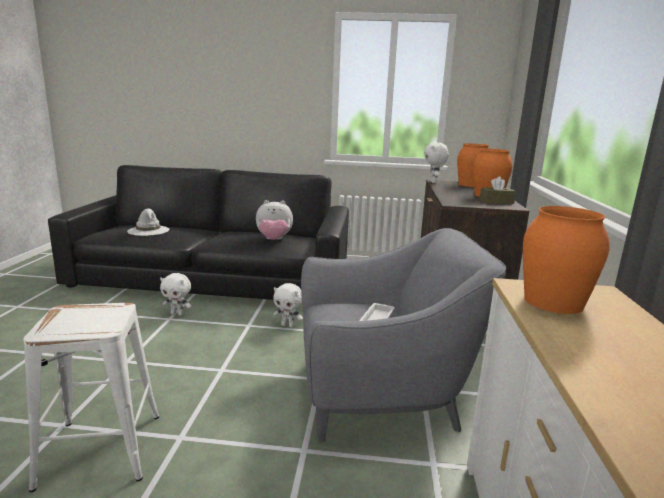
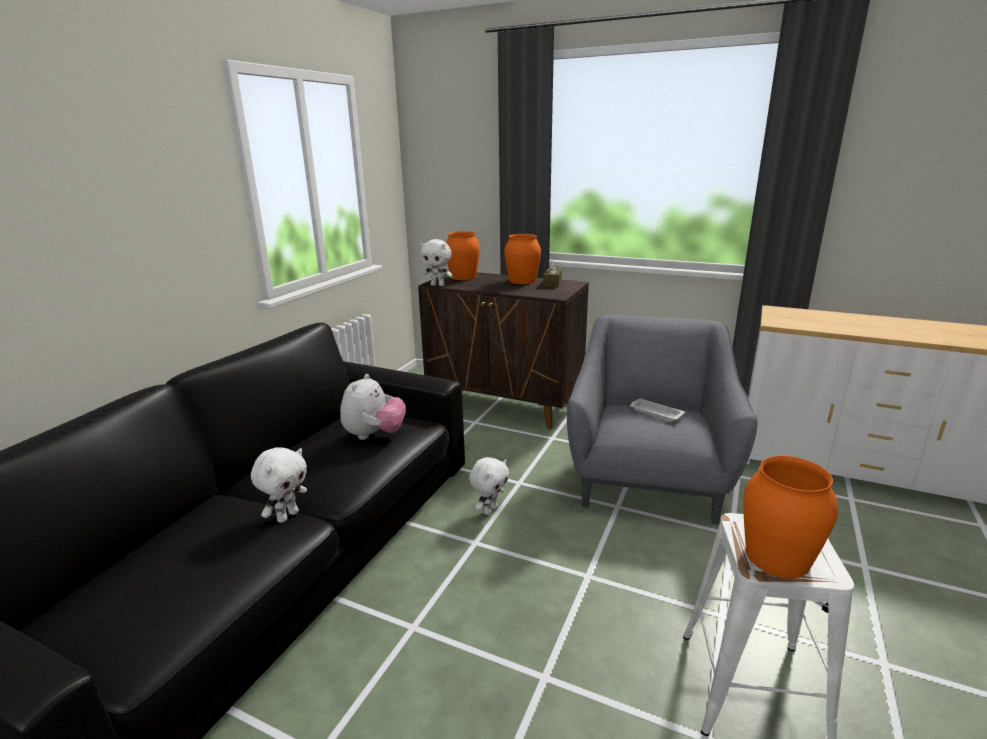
camera: 70 degrees left, 5 degrees up
white hat [127,208,169,236] -> none
white plush toy [160,273,192,316] -> white plush toy moved to [251,447,307,523]
orange vase [523,206,610,314] -> orange vase moved to [743,456,838,578]

